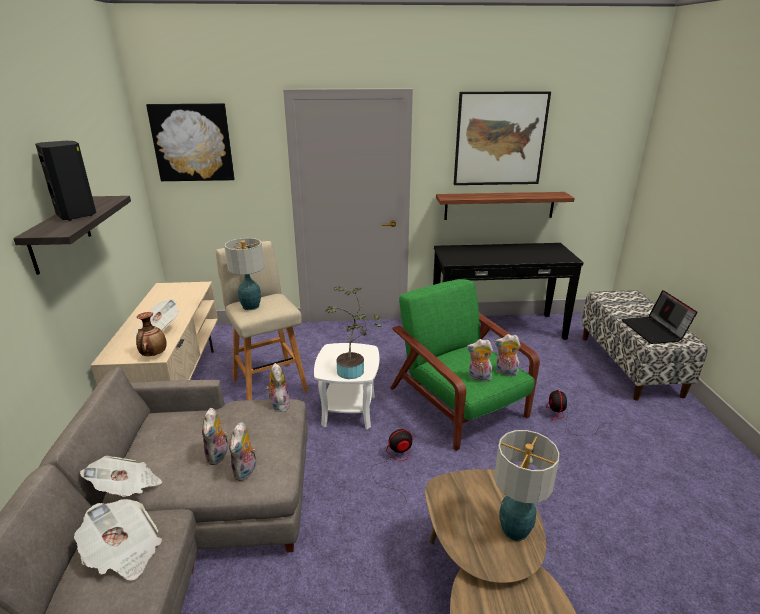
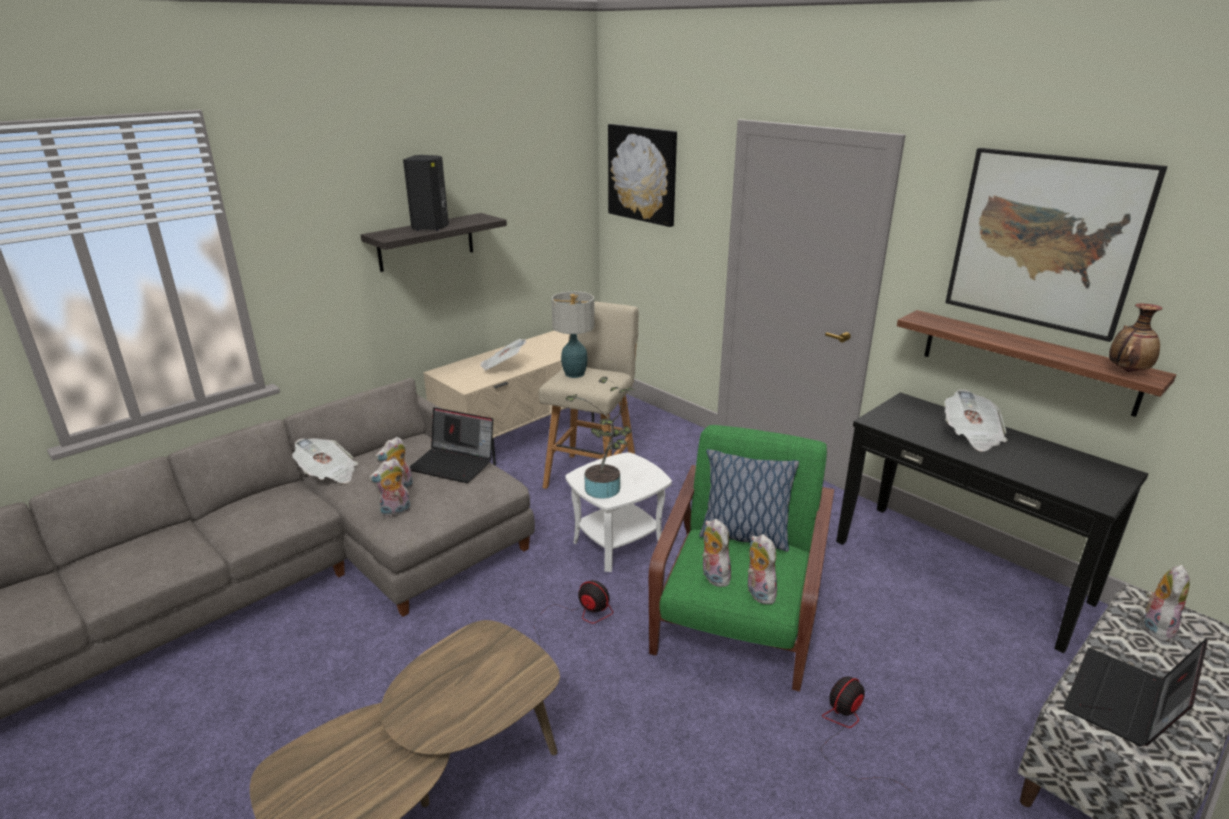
camera: 50 degrees right, 0 degrees up
newspaper [74,499,162,581] -> newspaper moved to [945,389,1008,452]
vase [136,312,167,356] -> vase moved to [1109,303,1163,372]
plush toy [266,363,290,412] -> plush toy moved to [1140,565,1190,642]
table lamp [494,430,560,541] -> none
none -> laptop [410,407,493,483]
none -> pillow [699,449,799,552]

